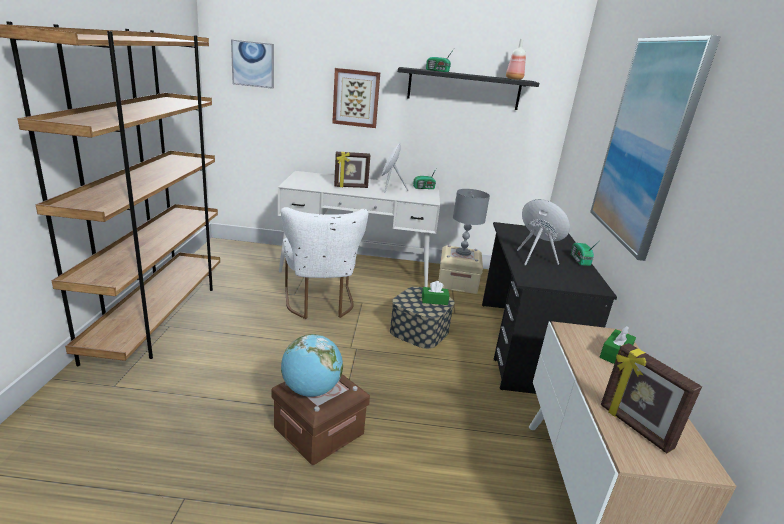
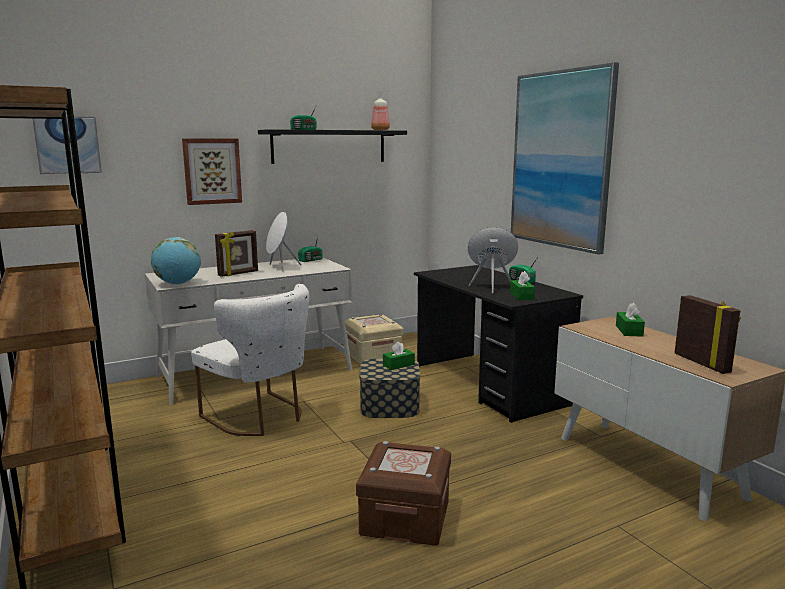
camera: 30 degrees left, 10 degrees down
globe [281,334,343,397] -> globe moved to [151,237,201,284]
grey table lamp [453,189,490,256] -> none
picture frame [601,343,702,453] -> picture frame turned 135 degrees counterclockwise [675,295,741,374]
none -> green tissue box [510,271,535,300]

